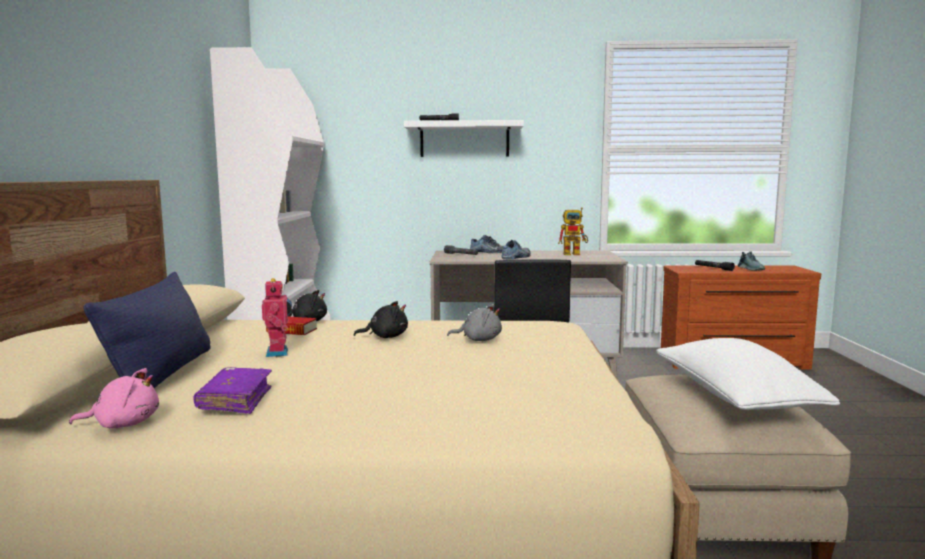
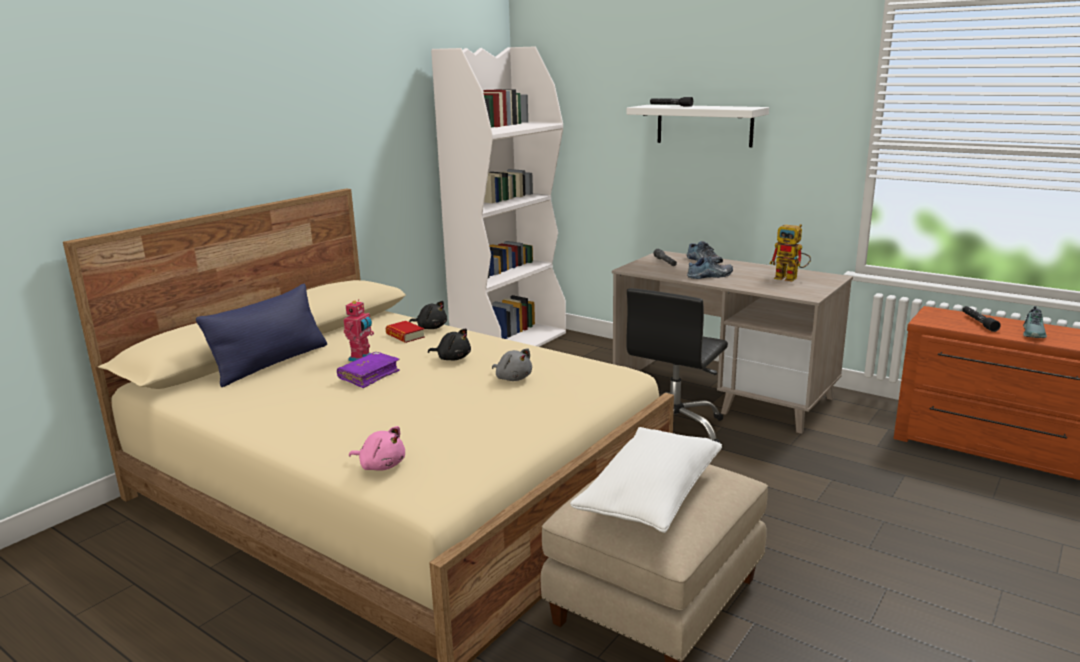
camera: 35 degrees right, 10 degrees up
pink plush toy [69,368,159,428] -> pink plush toy moved to [349,426,405,471]
purple book [193,367,272,414] -> purple book moved to [337,352,400,388]

